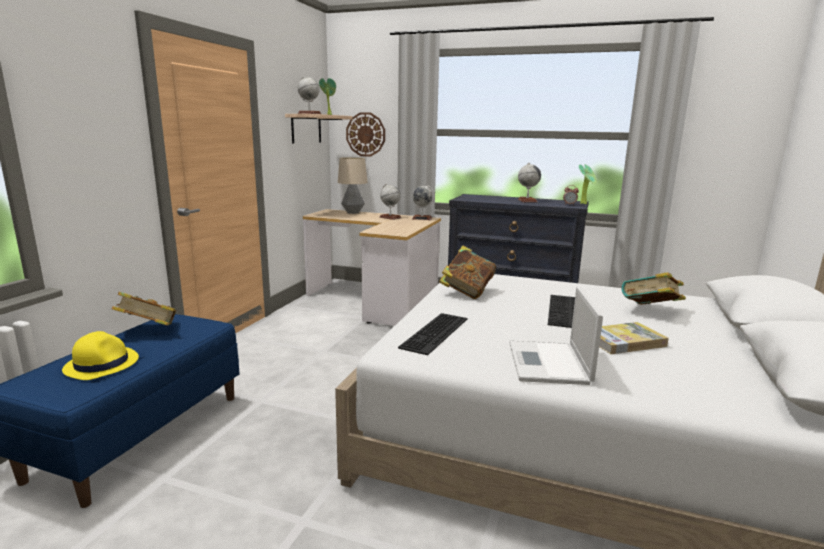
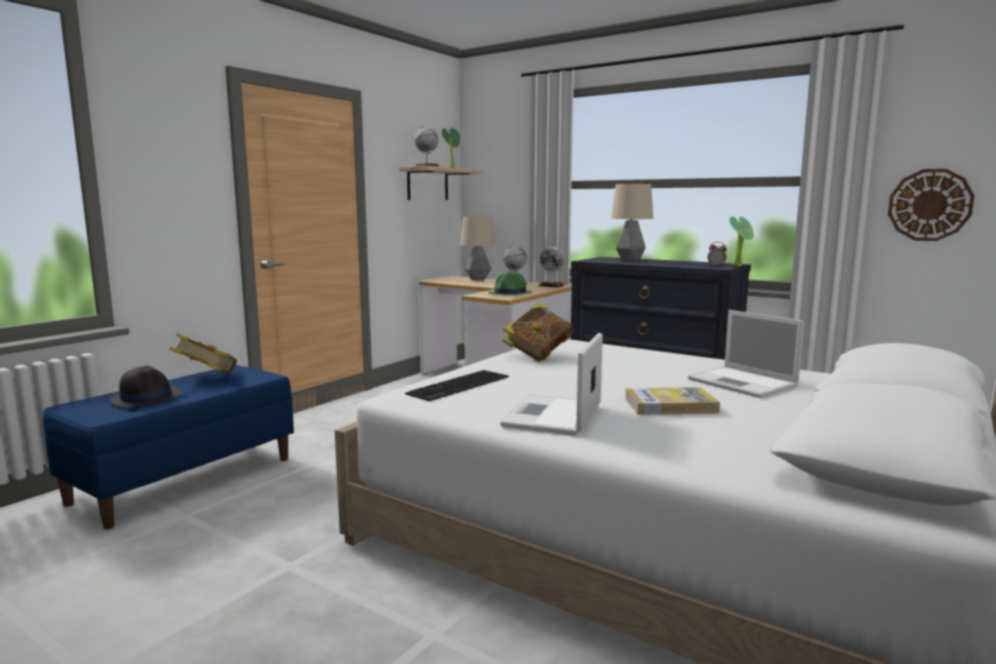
camera: 15 degrees right, 5 degrees down
yellow hat [62,331,139,380] -> black hat [109,366,182,408]
wall clock [346,112,385,157] -> wall clock moved to [888,169,975,241]
globe [518,163,541,203] -> none
keyboard [548,295,575,328] -> none
book [621,272,686,305] -> laptop [688,310,804,398]
none -> green hat [488,272,532,295]
none -> table lamp [611,184,653,261]

